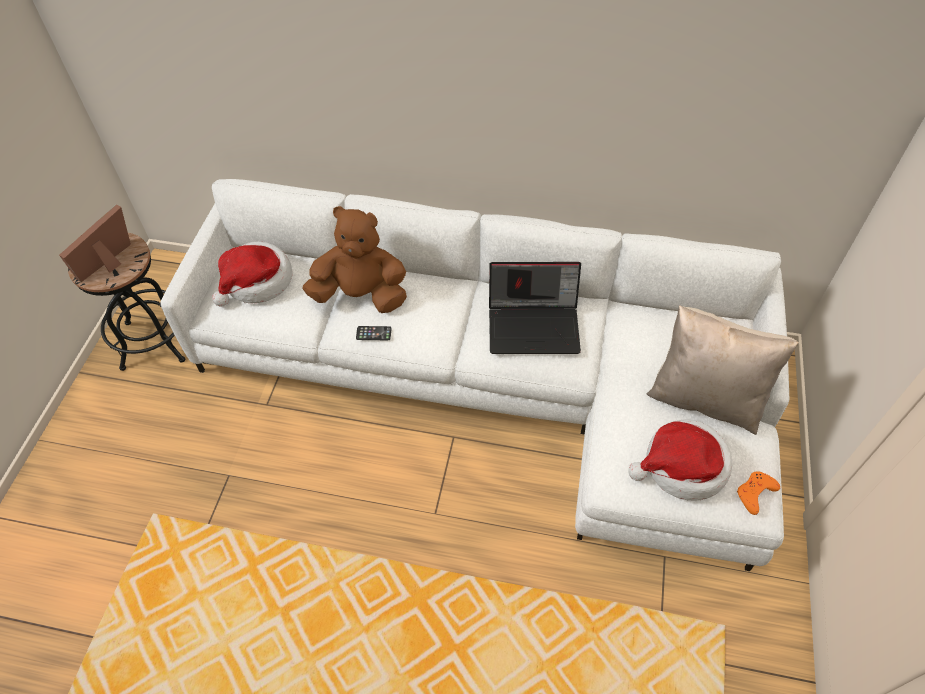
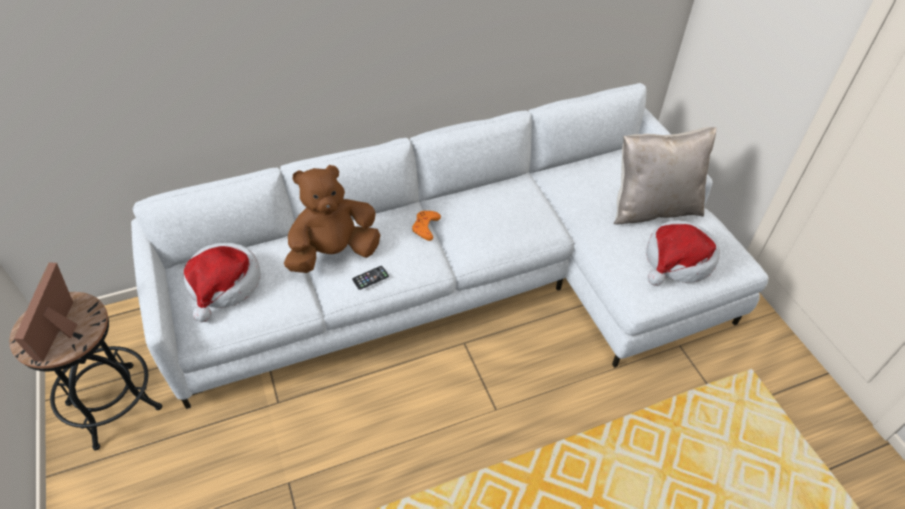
camera: 35 degrees left, 5 degrees down
laptop [489,262,581,354] -> none
orange game controller [737,471,780,515] -> orange game controller moved to [412,211,441,241]

